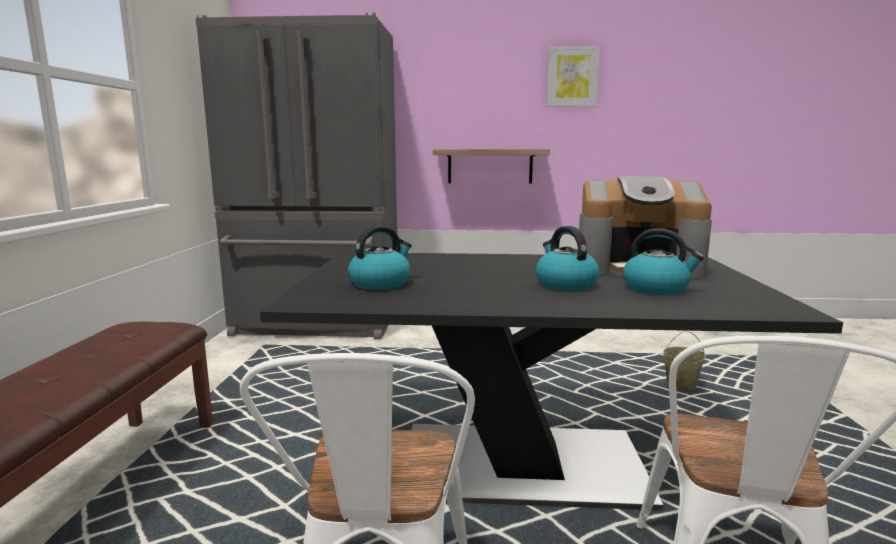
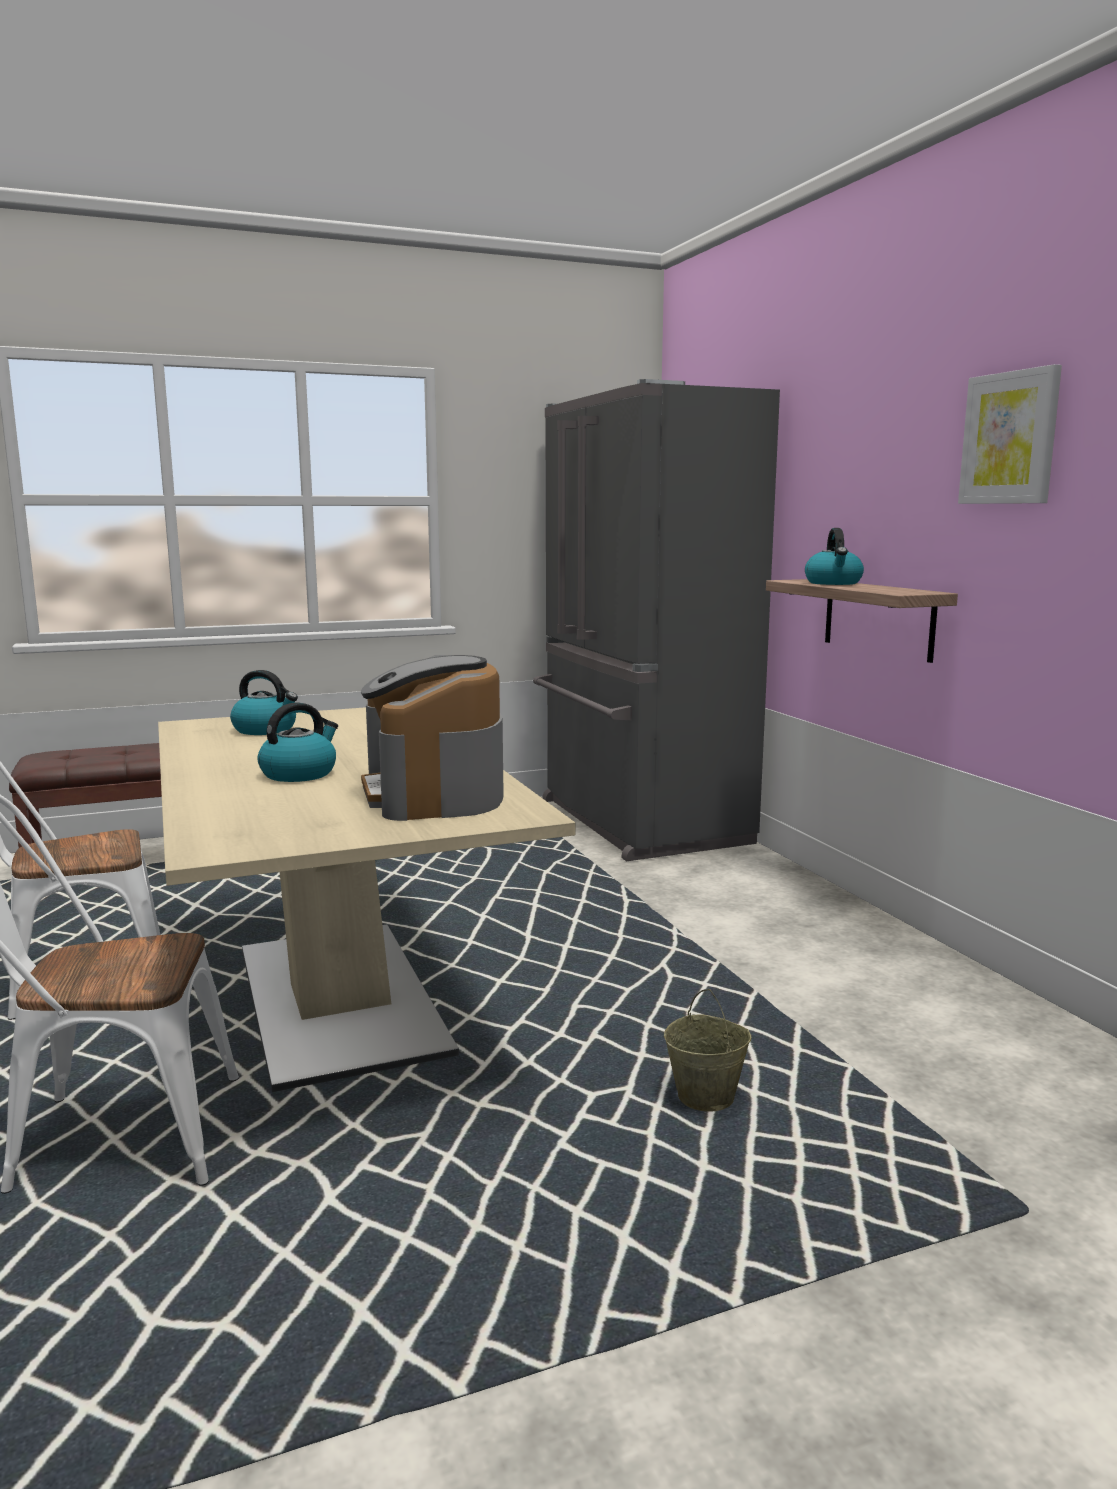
camera: 65 degrees right, 0 degrees up
black dining table [260,252,843,511] -> beige dining table [158,707,575,1092]
kettle [623,228,704,295] -> kettle moved to [805,528,864,585]

